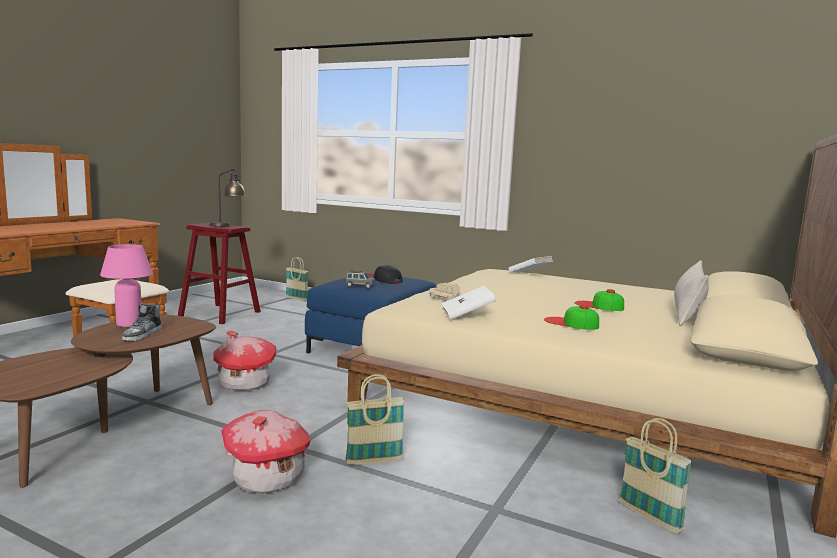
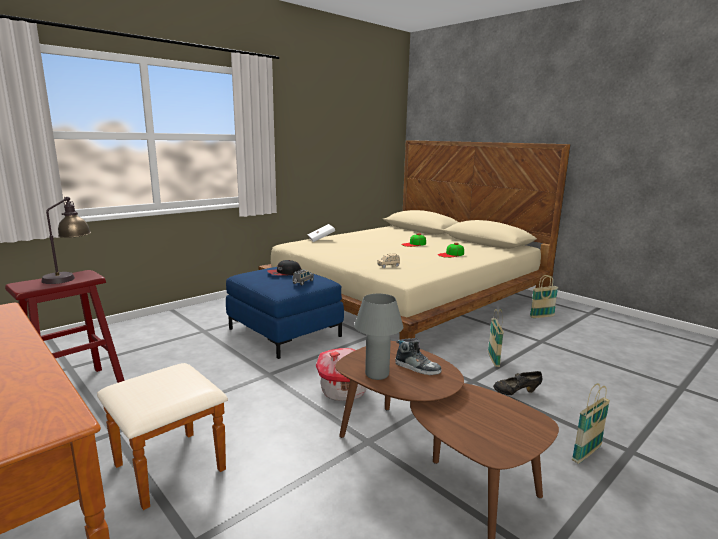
camera: 70 degrees left, 5 degrees up
pink table lamp [100,244,153,327] -> grey table lamp [354,293,403,380]
toy house [221,410,310,493] -> black shoe [493,371,542,395]
basket [286,257,308,301] -> basket moved to [572,383,610,464]
white book [441,286,496,320] -> none
beige pillow [674,260,709,326] -> none

